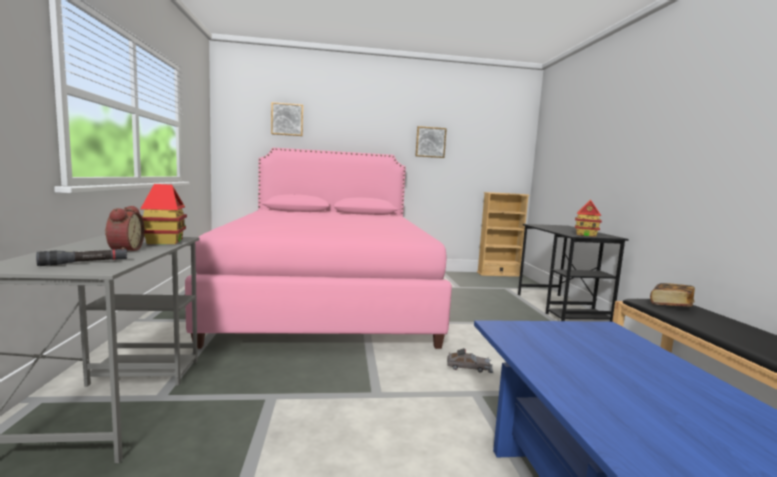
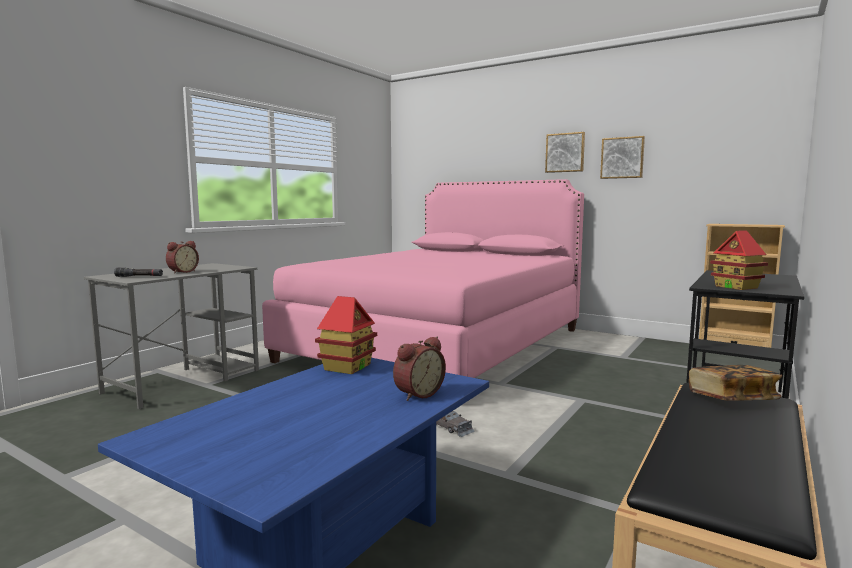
camera: 40 degrees right, 0 degrees up
toy house [141,184,187,244] -> toy house moved to [315,296,377,374]
picture [271,102,303,136] -> picture moved to [545,132,585,173]
none -> alarm clock [393,337,446,401]

